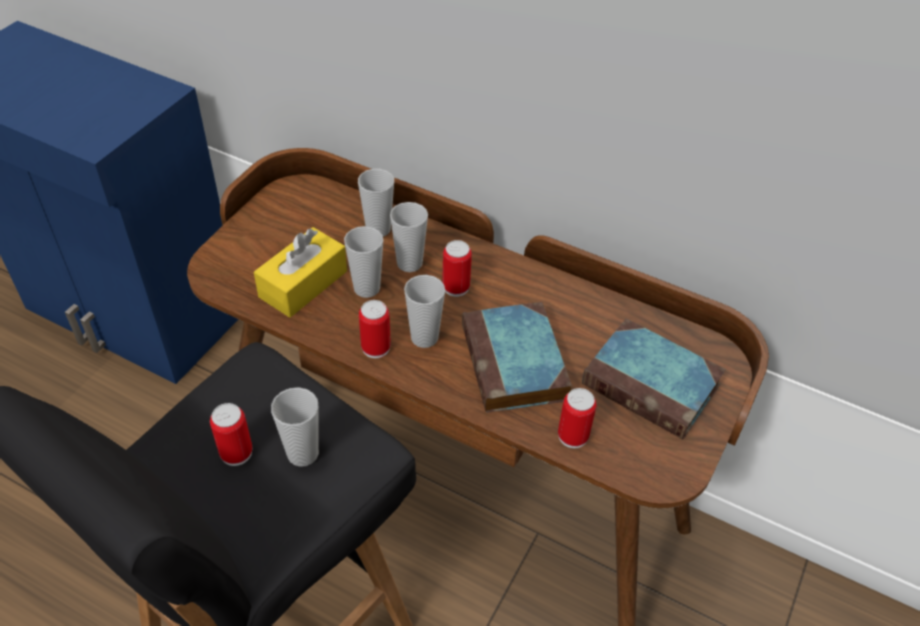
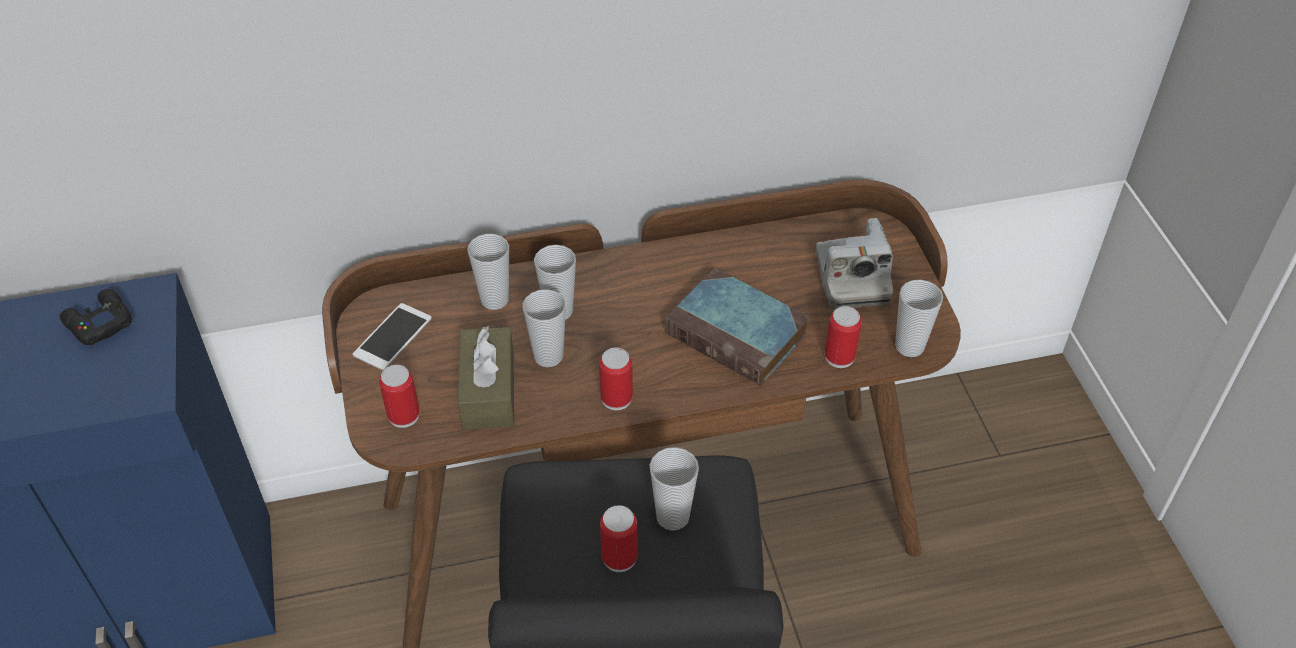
camera: 40 degrees left, 0 degrees up
yellow tissue box [254,227,347,318] -> brown tissue box [458,326,514,429]
cup [404,275,445,348] -> cup moved to [895,280,943,357]
can [442,240,472,297] -> can moved to [379,365,420,428]
book [582,318,726,439] -> camera [816,218,893,309]
none -> black game controller [59,289,132,345]
none -> phone [353,303,432,370]

